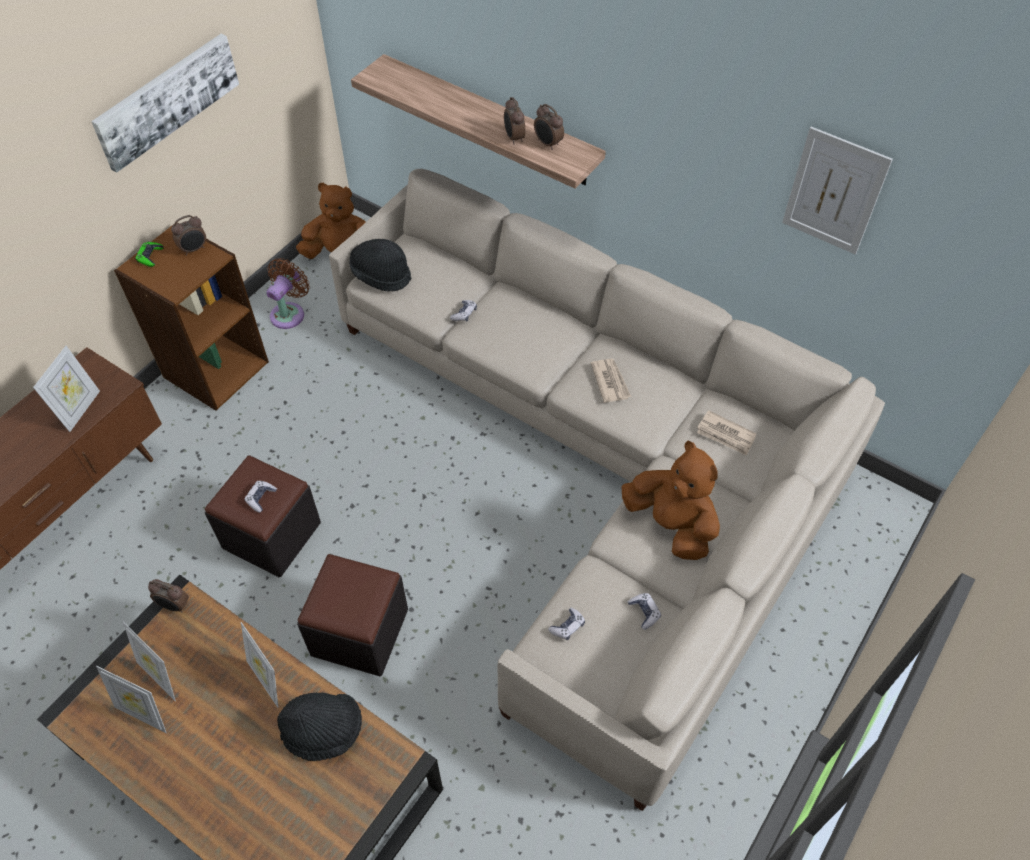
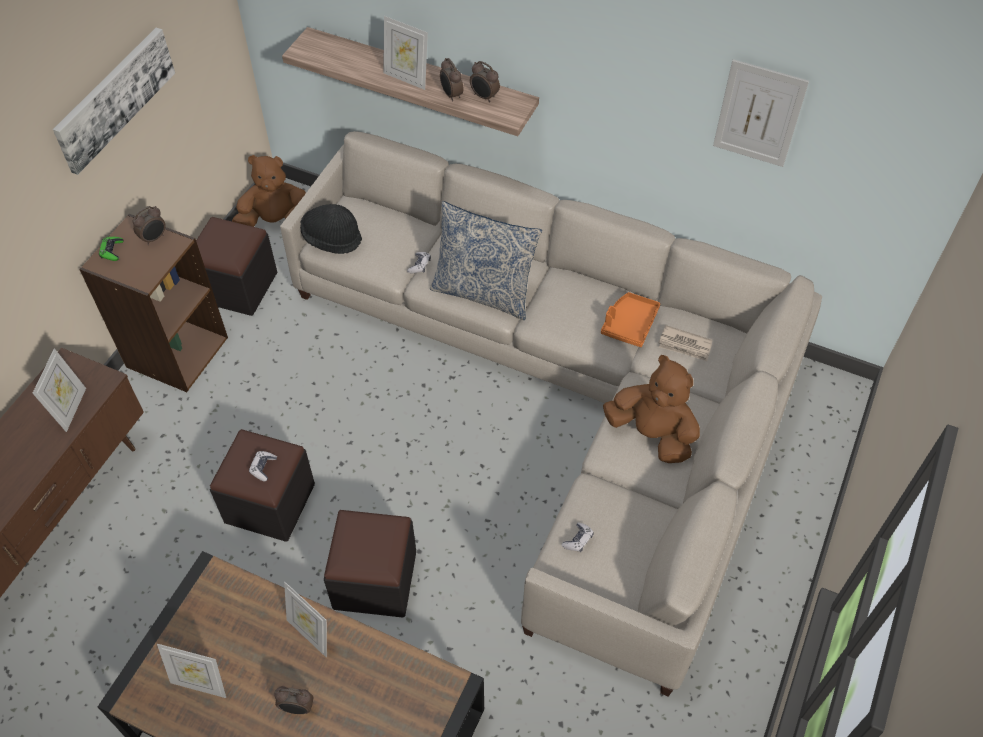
camera: 10 degrees left, 0 degrees up
picture frame [123,621,176,701] -> picture frame moved to [383,16,428,90]
alarm clock [148,579,189,613] -> alarm clock moved to [274,686,314,714]
brown fan [266,258,310,329] -> black ottoman [196,217,277,316]
black hat [277,693,362,761] -> none
newspaper [591,359,631,403] -> none
game controller [627,593,661,630] -> none
none -> pillow [430,201,542,320]
none -> orange tray [601,292,660,347]

